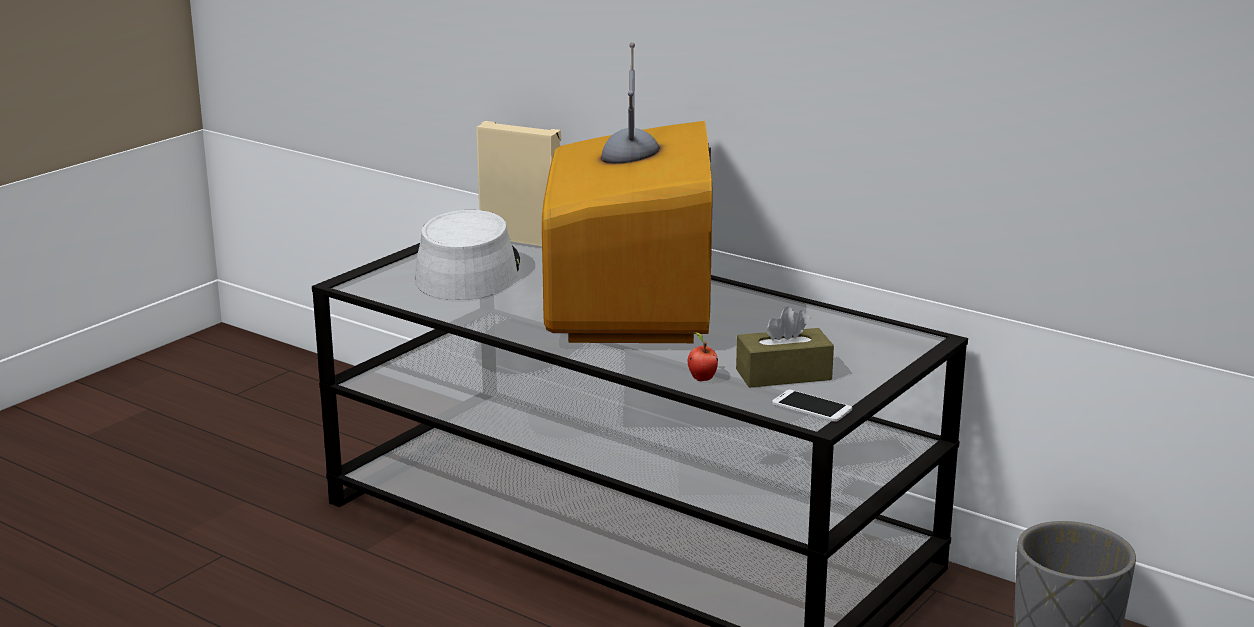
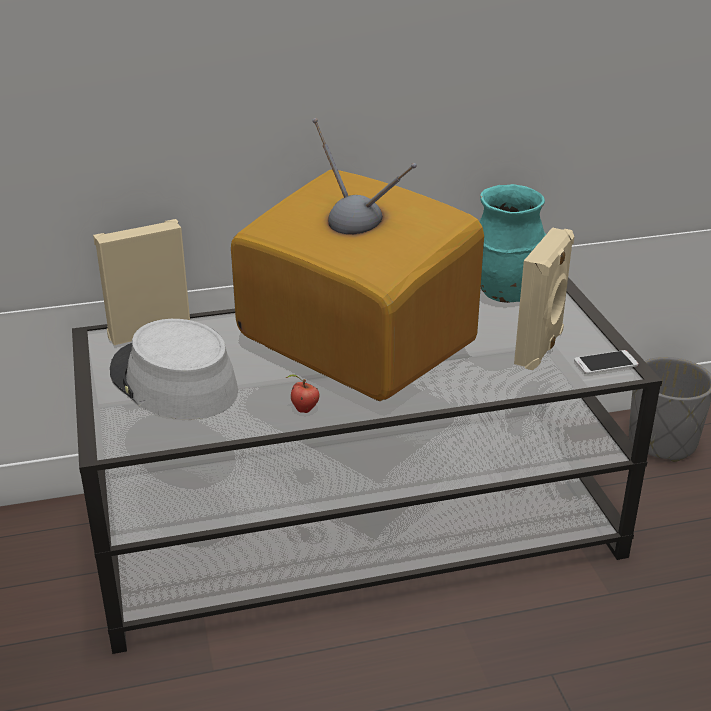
camera: 50 degrees left, 10 degrees up
apple [688,332,718,381] -> apple moved to [285,374,319,413]
brown tissue box [736,306,834,388] -> beige speaker [514,227,574,370]
none -> turquoise vase [480,184,546,303]

